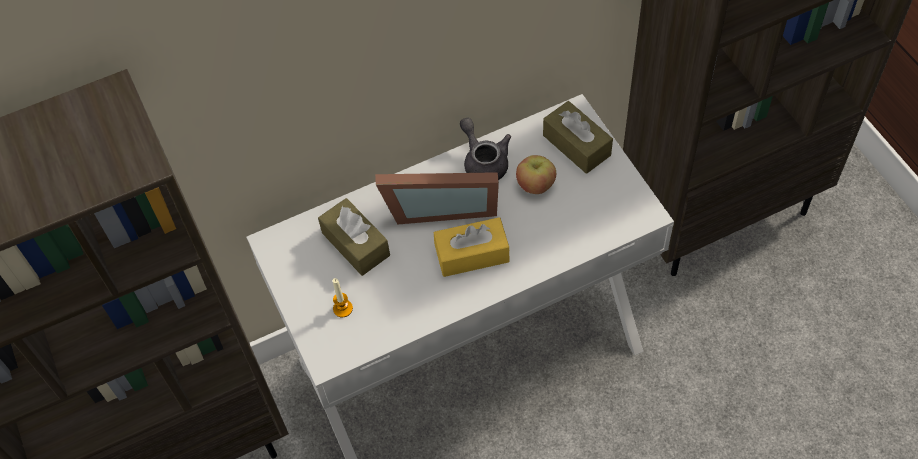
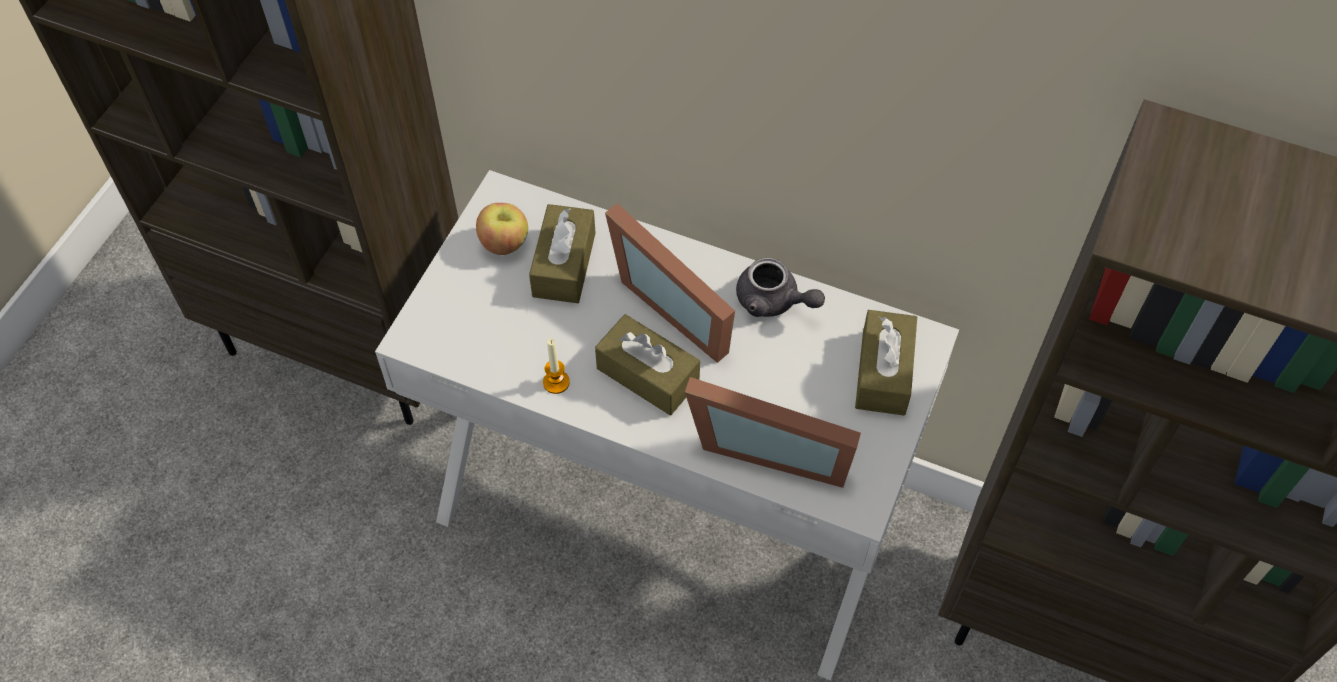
camera: 45 degrees right, 0 degrees up
candle [332,278,353,318] -> candle moved to [543,338,570,394]
yellow tissue box [434,217,509,277] -> brown tissue box [595,314,700,415]
grey teapot [460,118,511,180] -> grey teapot turned 105 degrees clockwise [736,258,825,317]
apple [516,155,556,194] -> apple moved to [476,203,528,255]
none -> picture frame [685,377,861,488]

